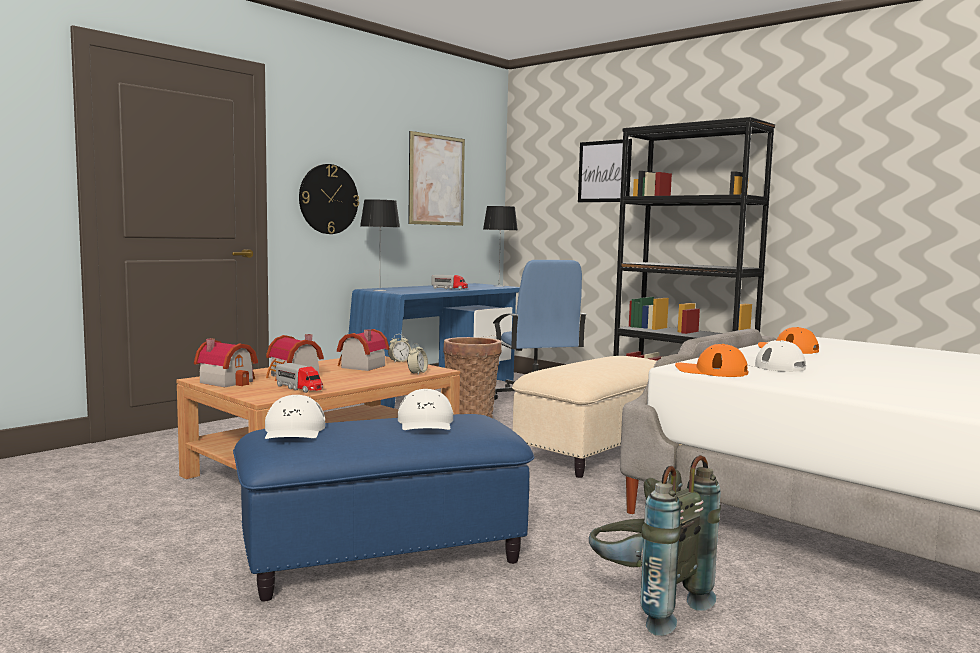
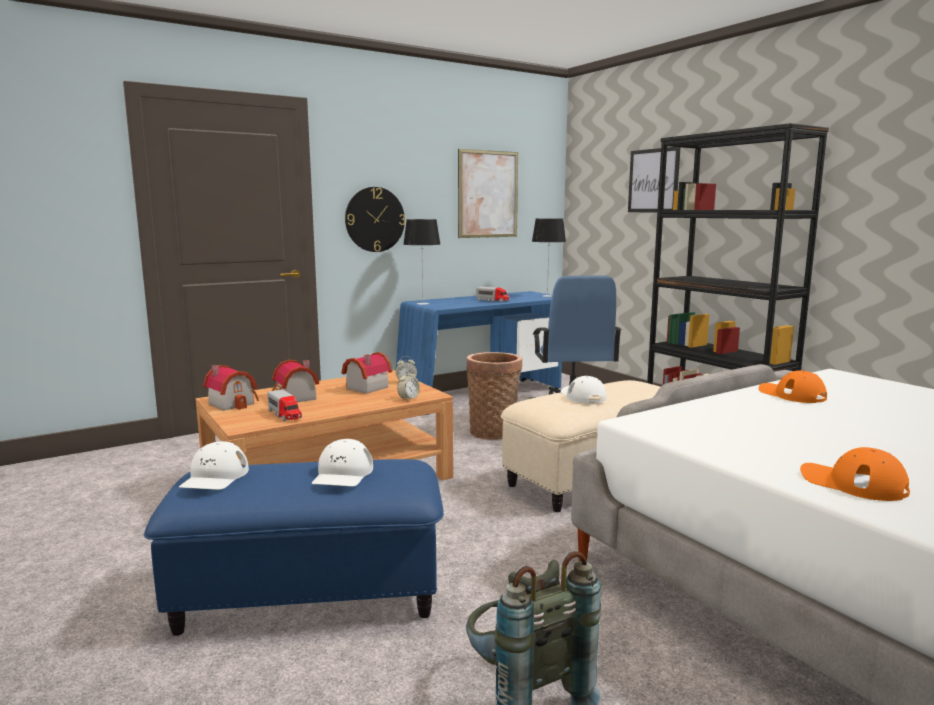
camera: 15 degrees right, 5 degrees up
orange cap [675,344,748,377] -> orange cap moved to [800,447,910,501]
white cap [744,340,806,372] -> white cap moved to [561,376,606,404]

